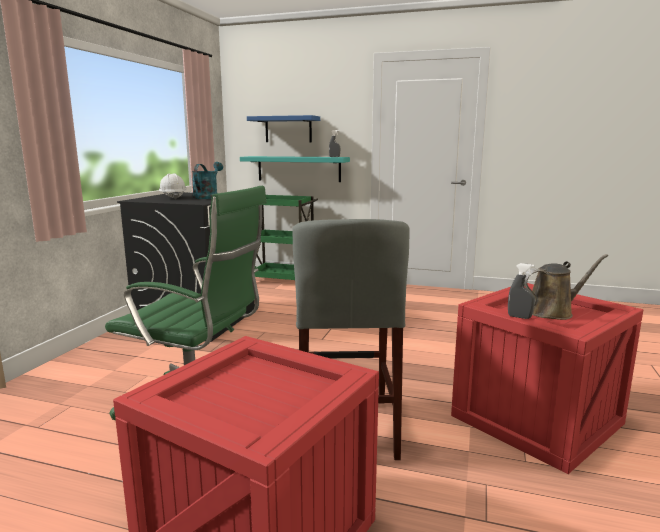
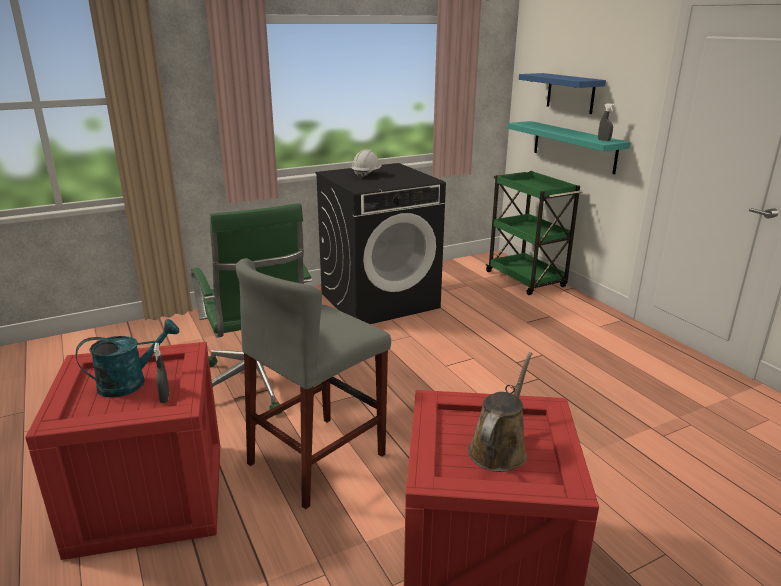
camera: 45 degrees right, 10 degrees up
turquoise watering can [192,162,223,199] -> turquoise watering can moved to [76,319,180,398]
grey spray bottle [508,263,535,319] -> grey spray bottle moved to [154,343,169,403]
brown watering can [524,254,608,320] -> brown watering can turned 90 degrees counterclockwise [468,352,532,472]

